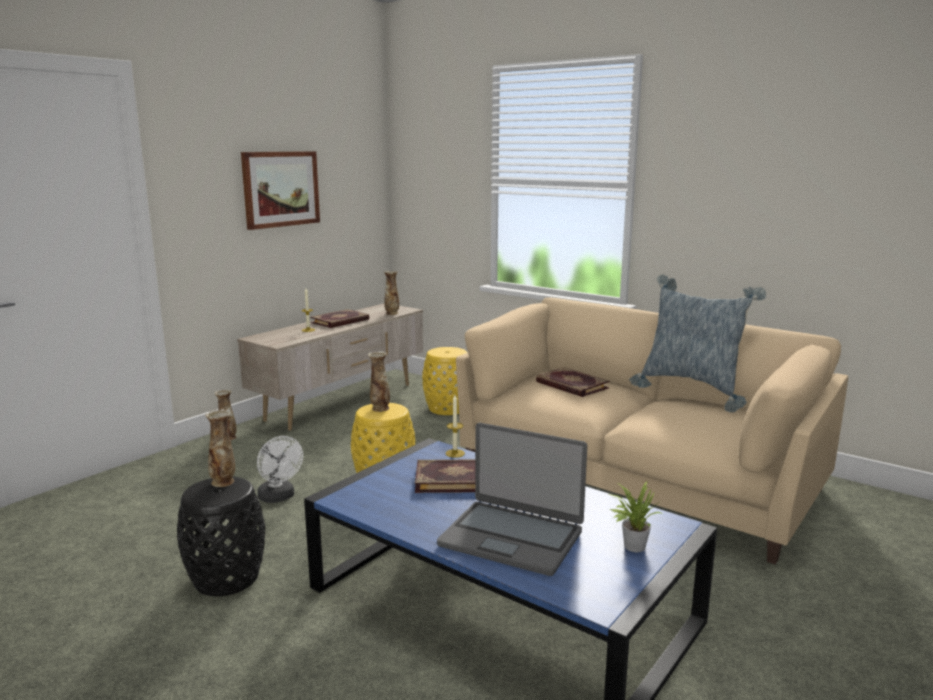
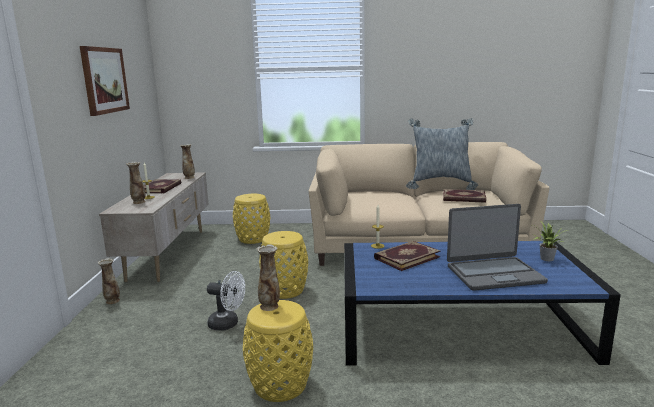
camera: 35 degrees left, 0 degrees up
black stool [177,477,265,596] -> yellow stool [243,300,313,402]
vase [368,351,390,412] -> vase moved to [126,162,146,204]
book [536,367,610,397] -> book moved to [443,189,486,203]

